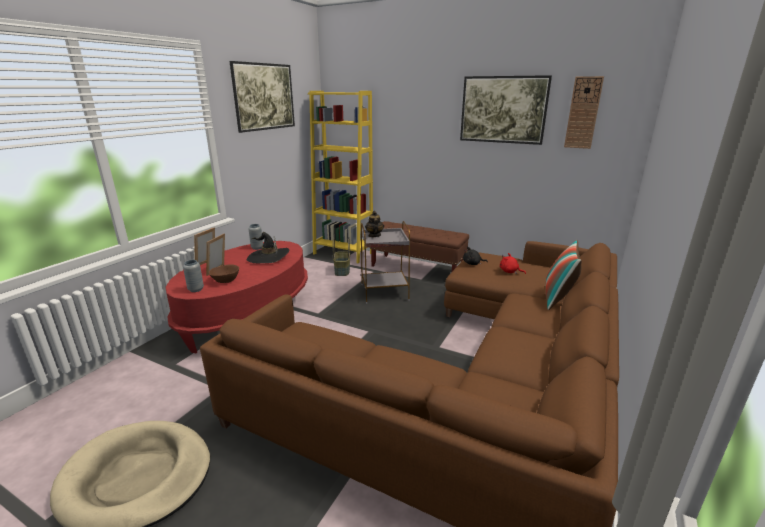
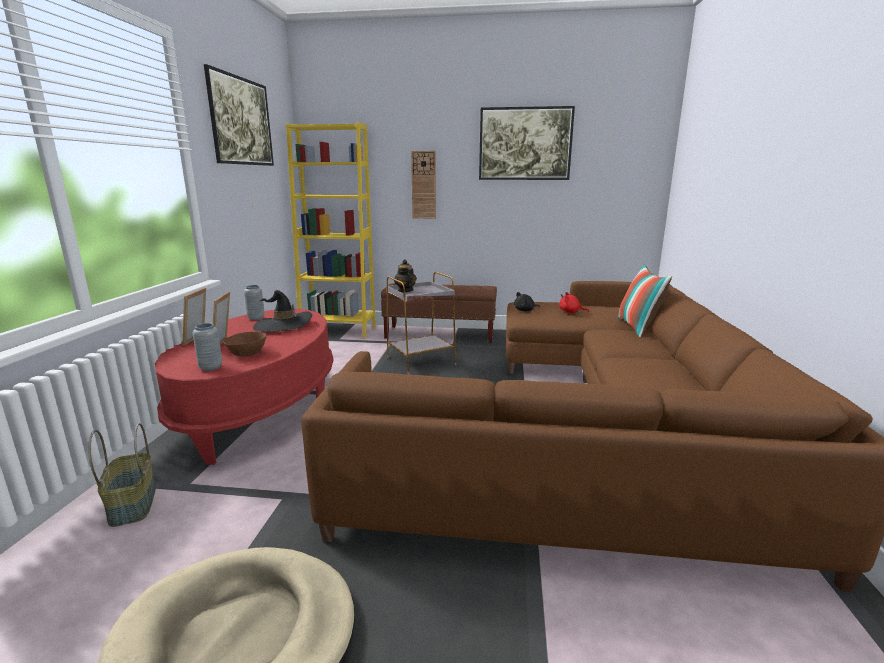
camera: 20 degrees left, 5 degrees down
basket [333,237,350,276] -> basket moved to [88,423,156,527]
wall clock [564,76,604,149] -> wall clock moved to [411,151,436,219]

